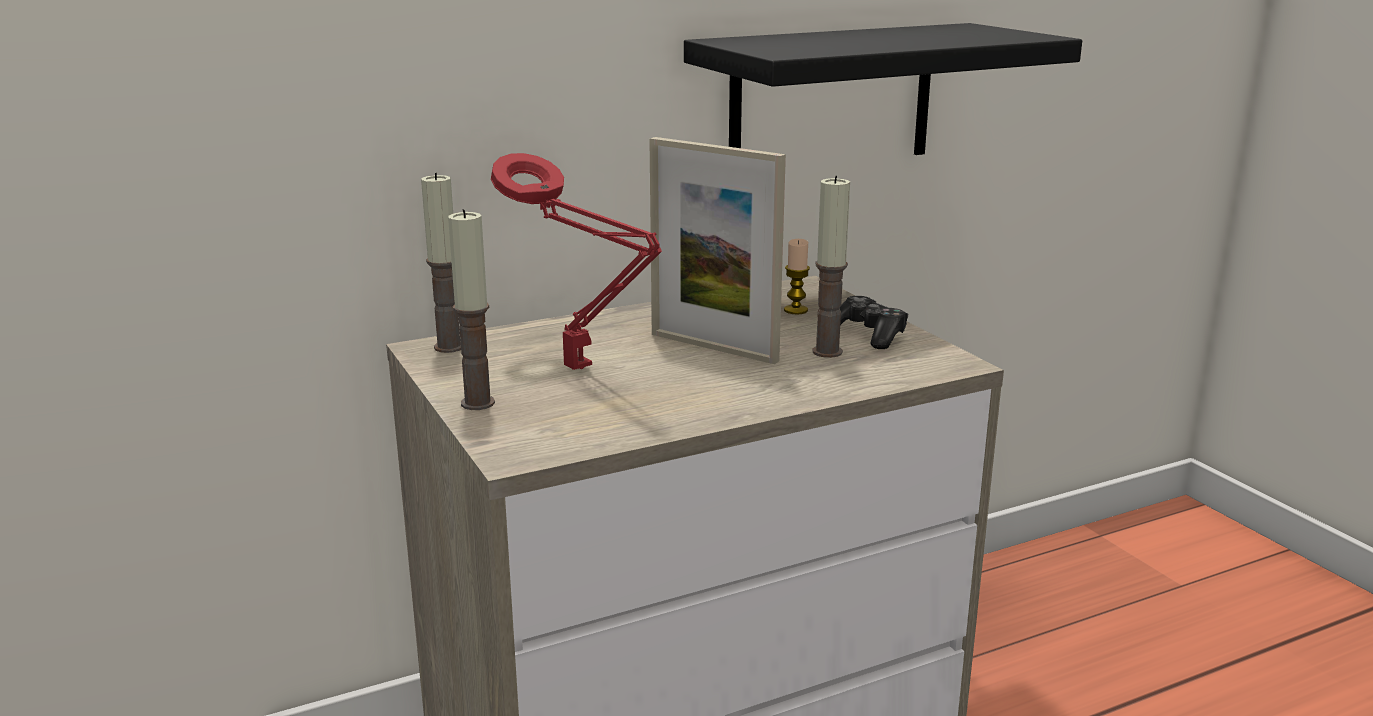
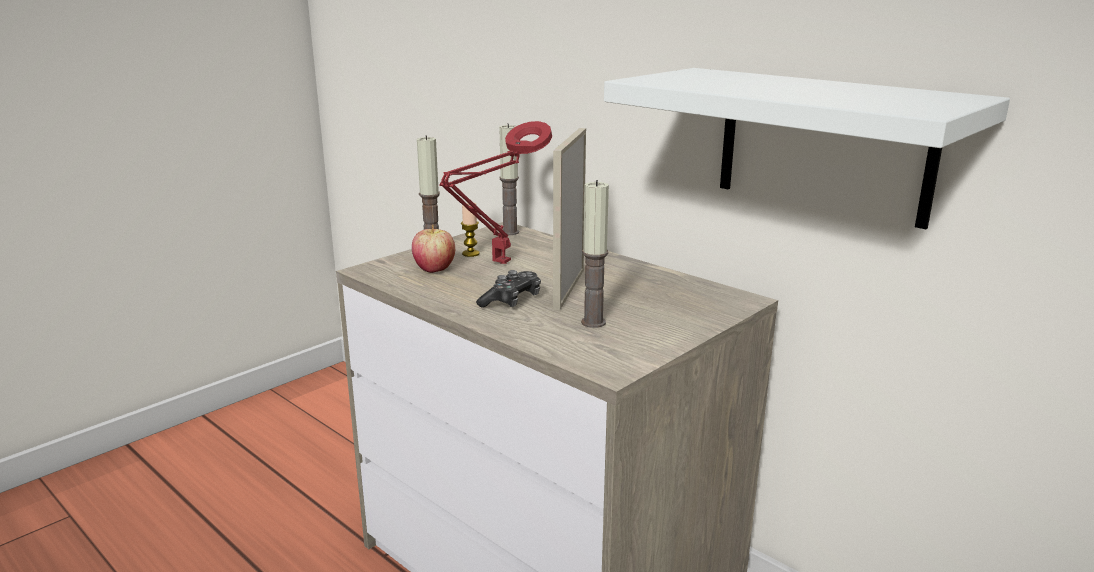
camera: 70 degrees right, 0 degrees up
black shelf [684,23,1082,155] -> white shelf [604,68,1010,229]
candle [784,239,810,314] -> candle moved to [461,203,480,257]
game controller [840,296,908,349] -> game controller moved to [476,270,541,308]
none -> apple [412,225,455,273]

